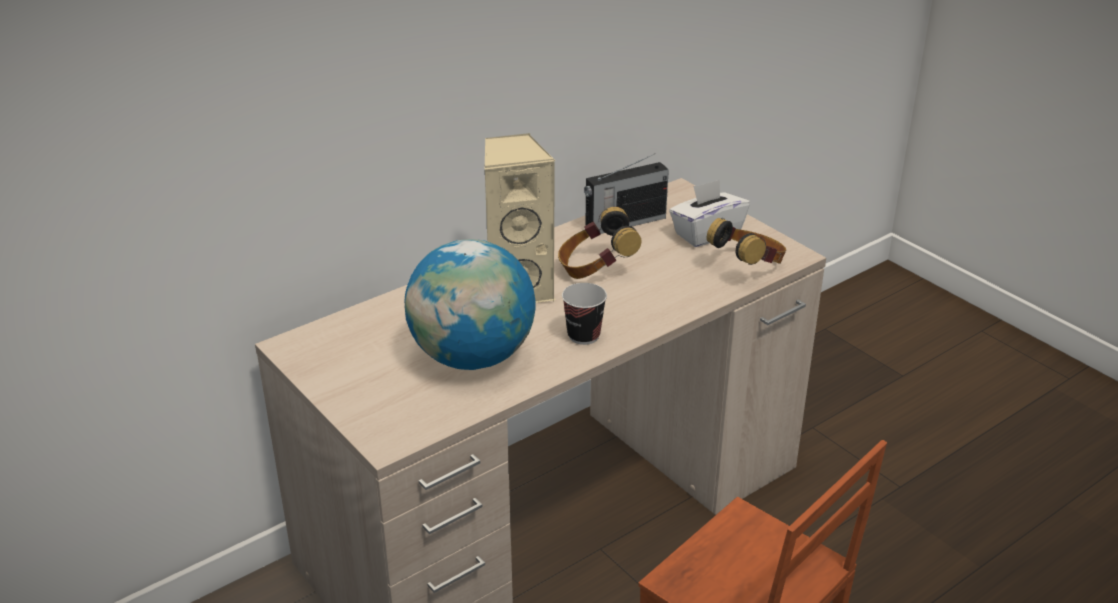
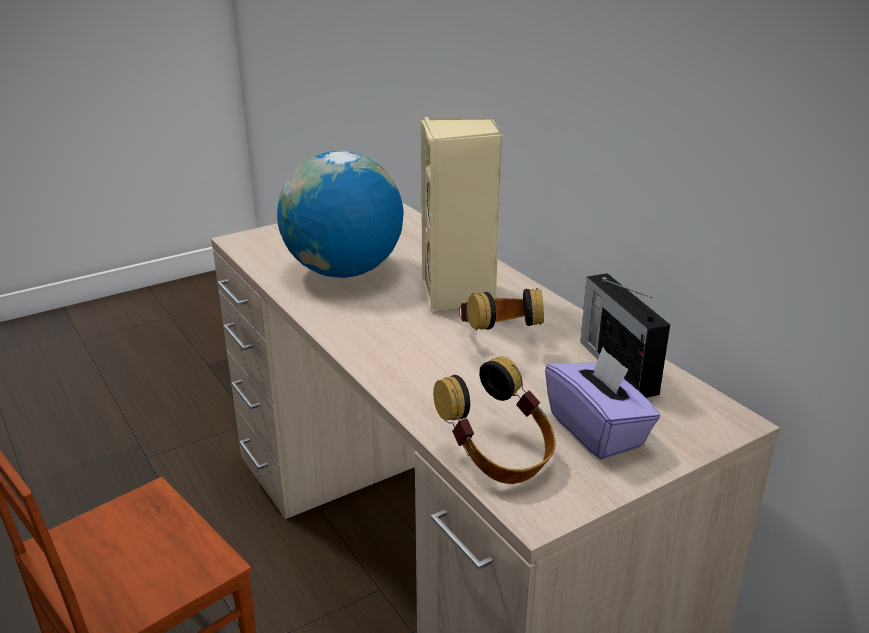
camera: 95 degrees right, 5 degrees down
cup [562,283,607,345] -> none
white tissue box [669,179,750,247] -> purple tissue box [545,347,661,460]

